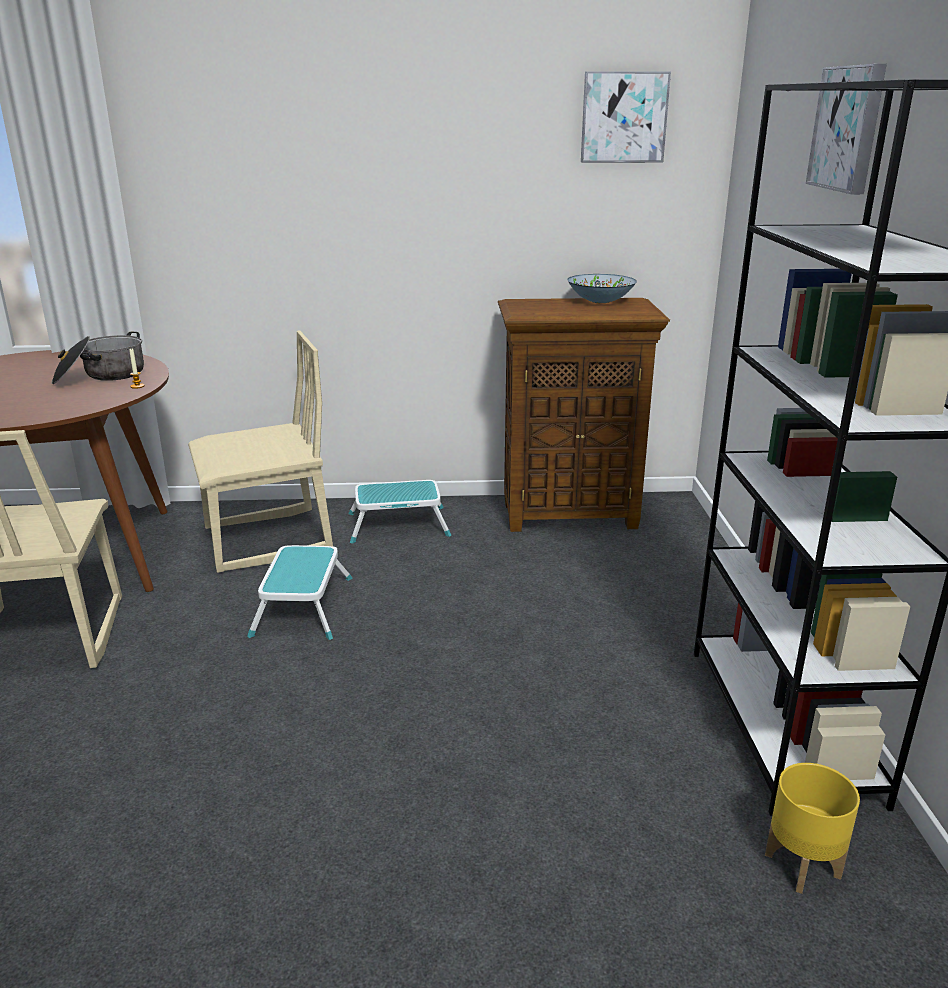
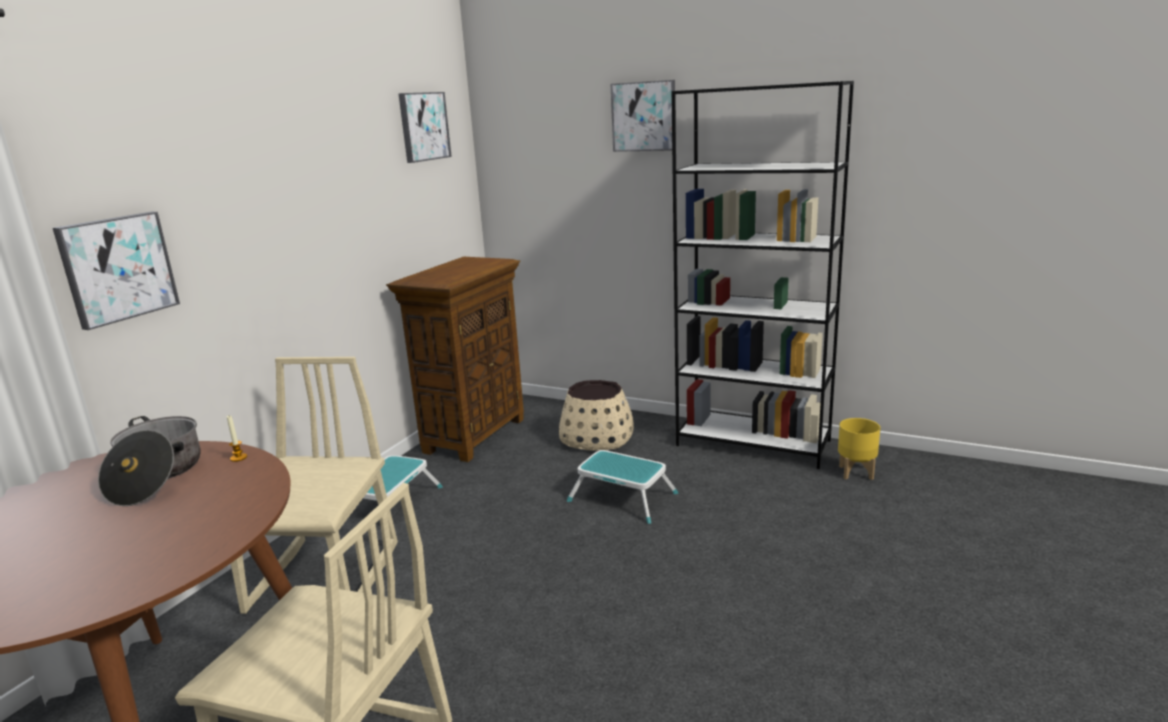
camera: 60 degrees left, 5 degrees down
turquoise step ladder [247,545,353,640] -> turquoise step ladder moved to [566,450,679,524]
bowl [567,274,637,303] -> none
none -> picture [53,212,180,330]
none -> beige planter [559,380,634,450]

